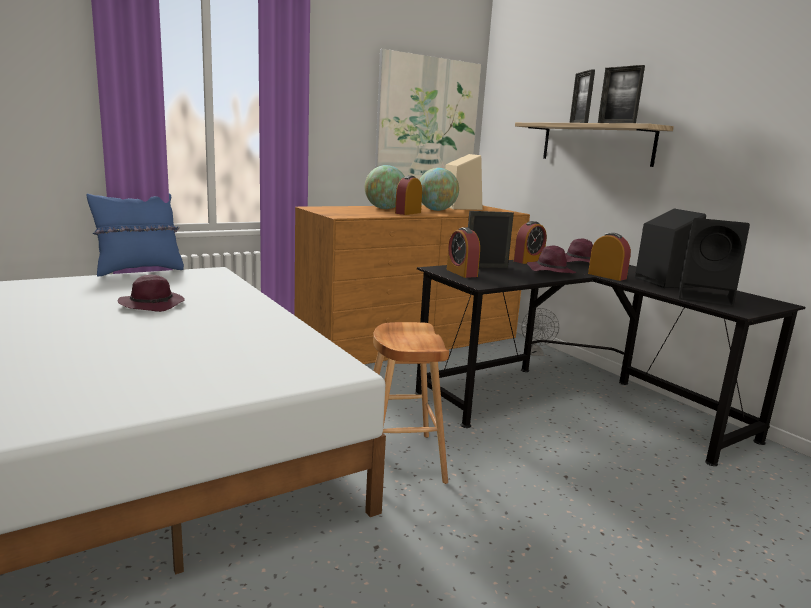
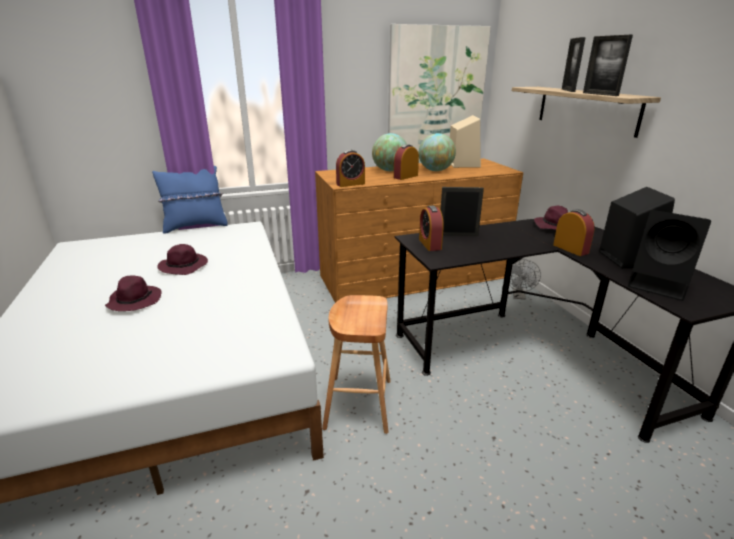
camera: 15 degrees right, 10 degrees up
alarm clock [513,221,547,264] -> alarm clock moved to [336,150,365,187]
purple hat [527,246,576,273] -> purple hat moved to [105,276,161,311]

